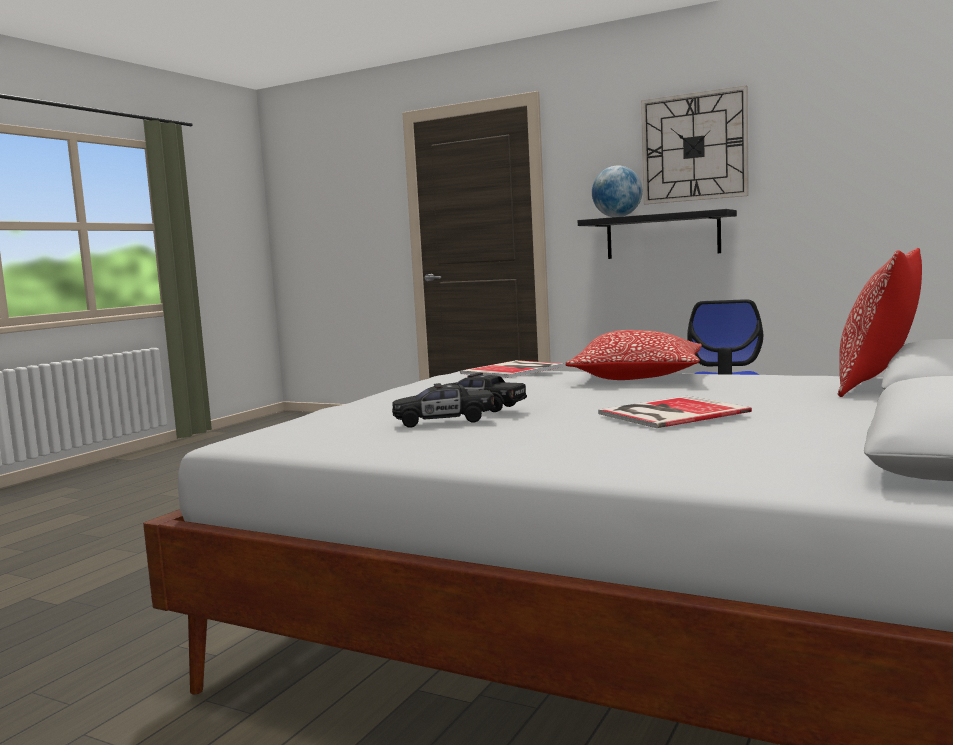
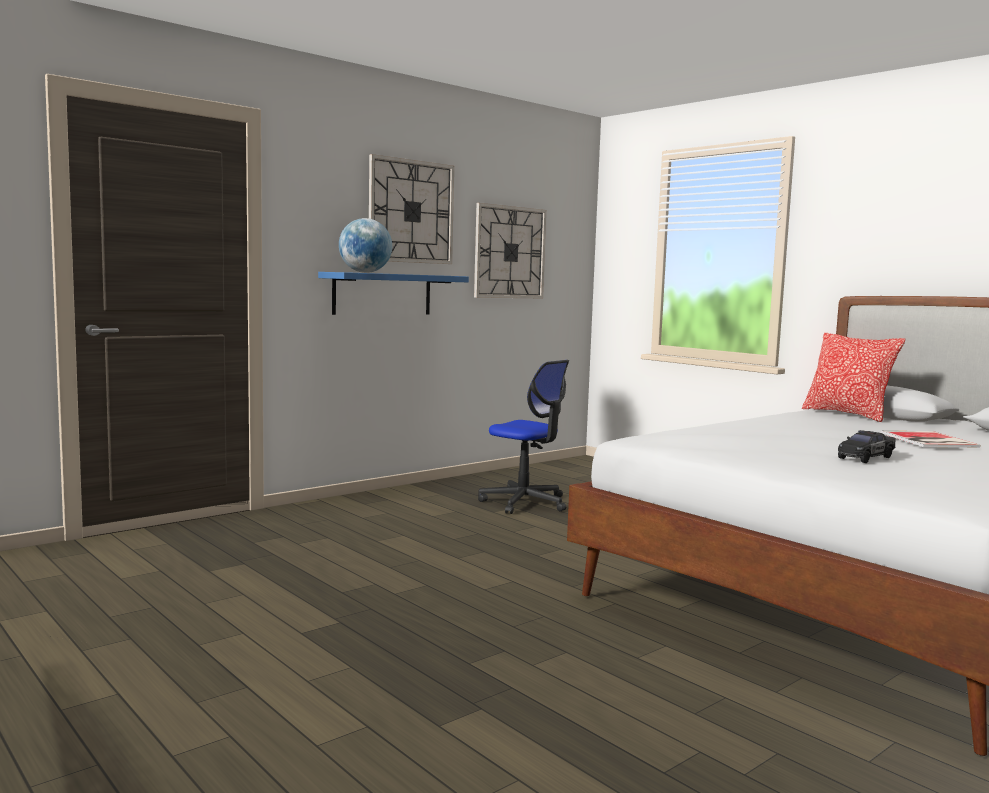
camera: 70 degrees left, 0 degrees up
black toy car [392,383,496,428] -> none
book [460,360,564,378] -> none
pillow [565,330,702,380] -> none
black shelf [578,209,737,259] -> blue shelf [318,272,469,315]
none -> wall clock [474,203,546,298]

